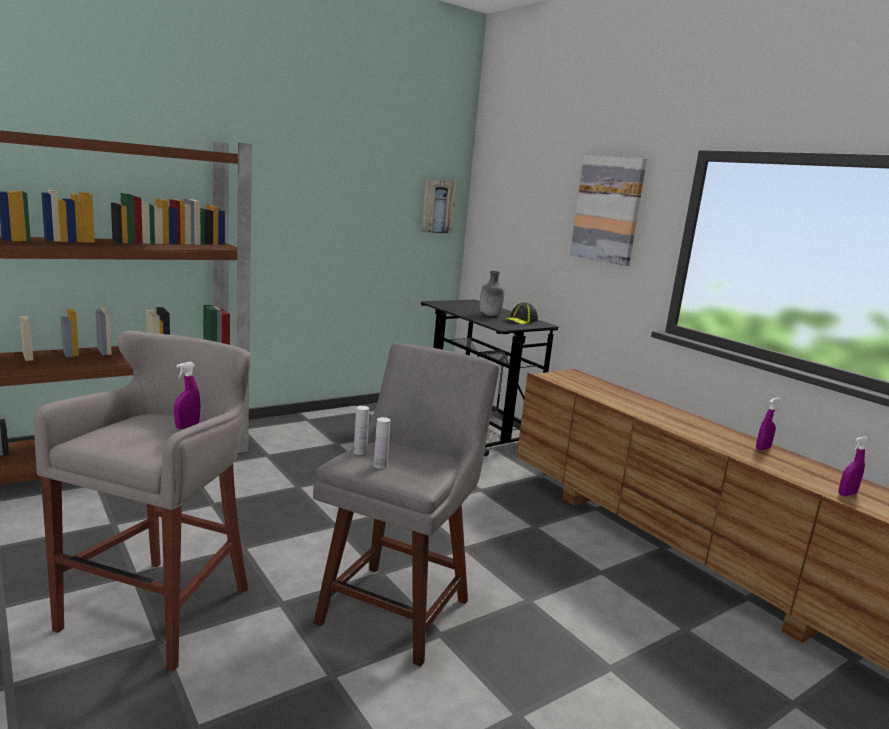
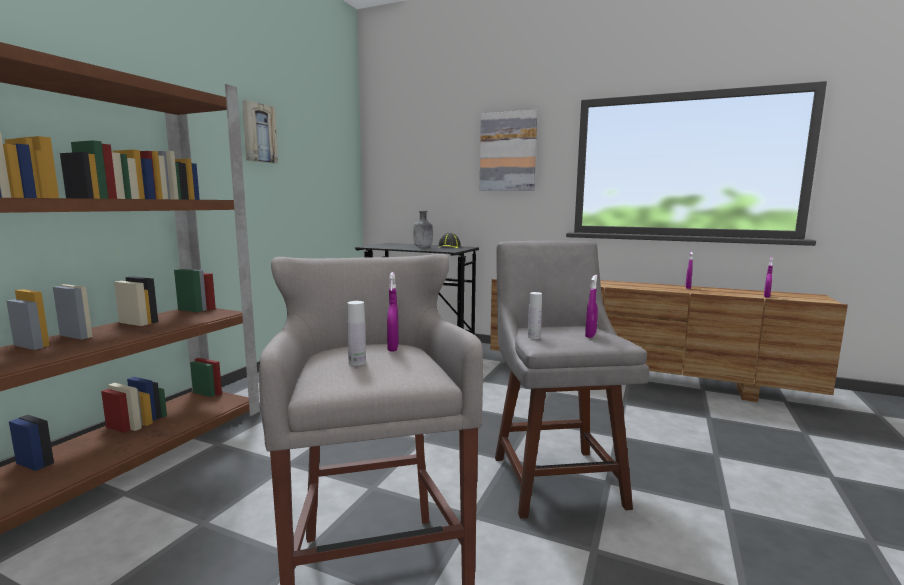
camera: 30 degrees left, 5 degrees down
white bottle [374,417,390,469] -> white bottle moved to [347,301,366,366]
picture [421,179,456,233] -> picture moved to [242,100,278,163]
none -> purple spray bottle [585,275,598,338]

